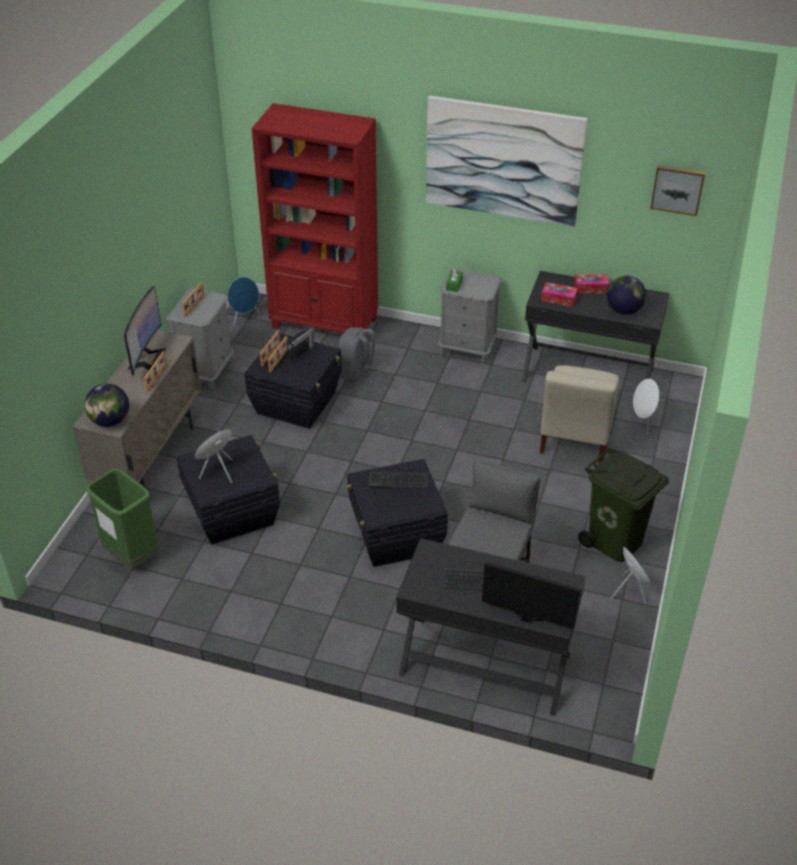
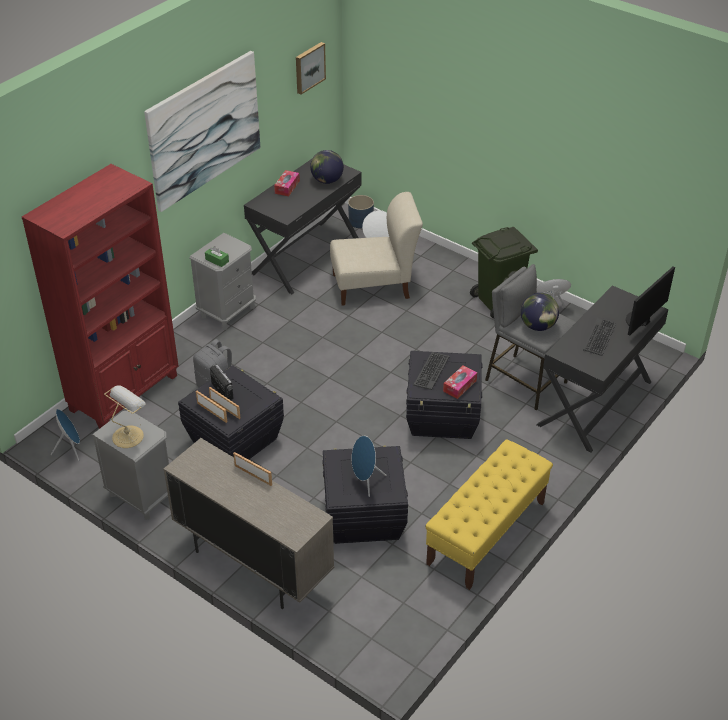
camera: 70 degrees left, 0 degrees up
globe [85,384,129,427] -> globe moved to [521,293,559,331]
green trash can [86,469,159,568] -> none
monitor [124,286,166,375] -> none
picture frame [182,282,204,317] -> table lamp [104,386,146,448]
beige chair [540,365,619,463] -> beige chair turned 45 degrees counterclockwise [330,192,423,306]
tissue box [541,282,578,307] -> tissue box moved to [443,366,477,399]
none -> blue planter [348,195,374,228]
none -> yellow bench [425,439,553,590]

